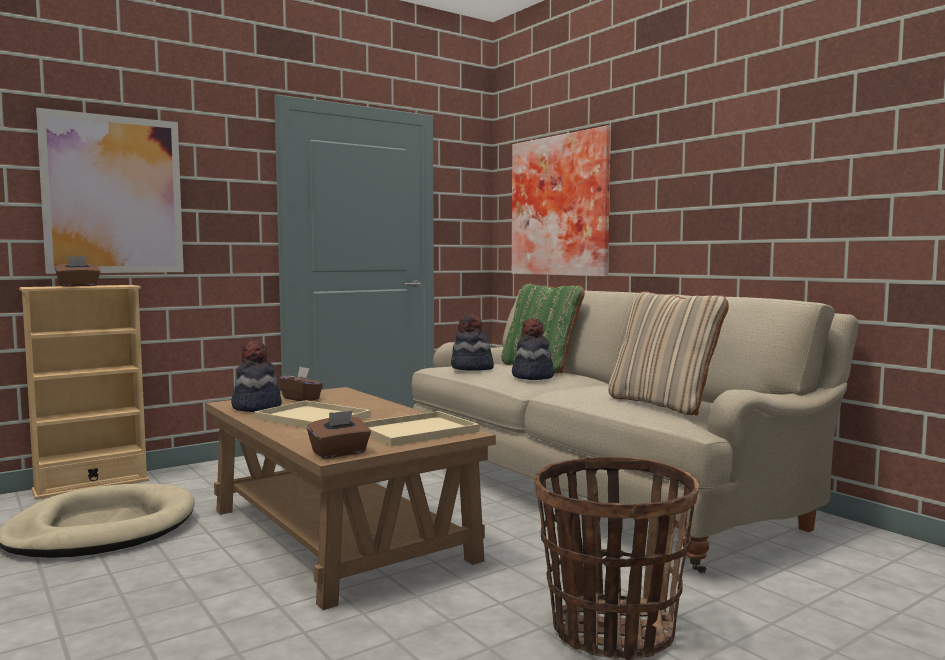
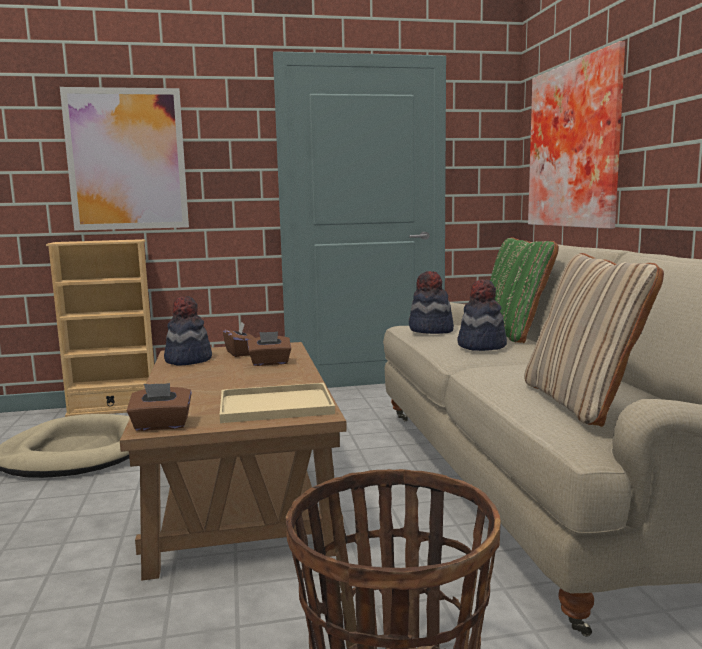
camera: 25 degrees right, 5 degrees up
brown tissue box [55,256,100,287] -> brown tissue box moved to [248,332,291,366]
beige tray [254,400,371,428] -> none

